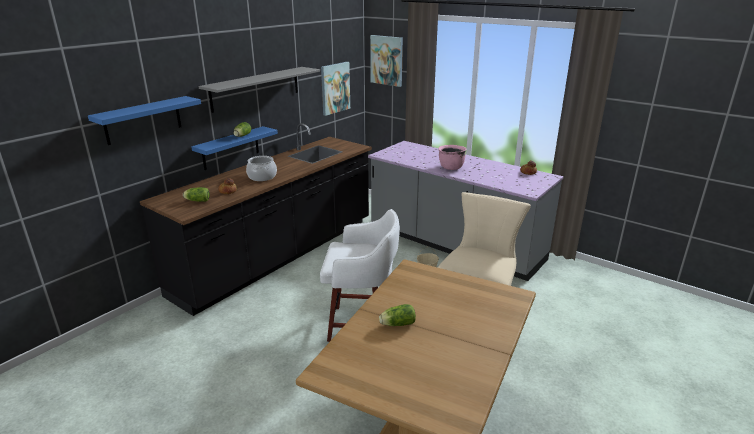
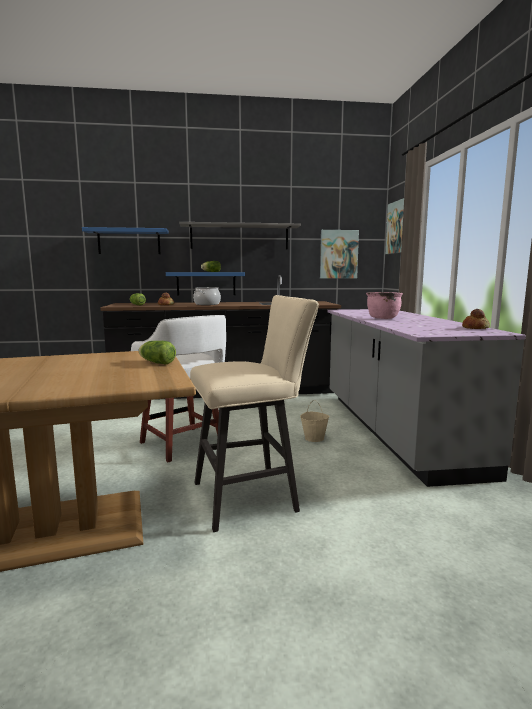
camera: 45 degrees right, 15 degrees down
lettuce [379,304,416,326] -> lettuce moved to [138,341,176,365]

